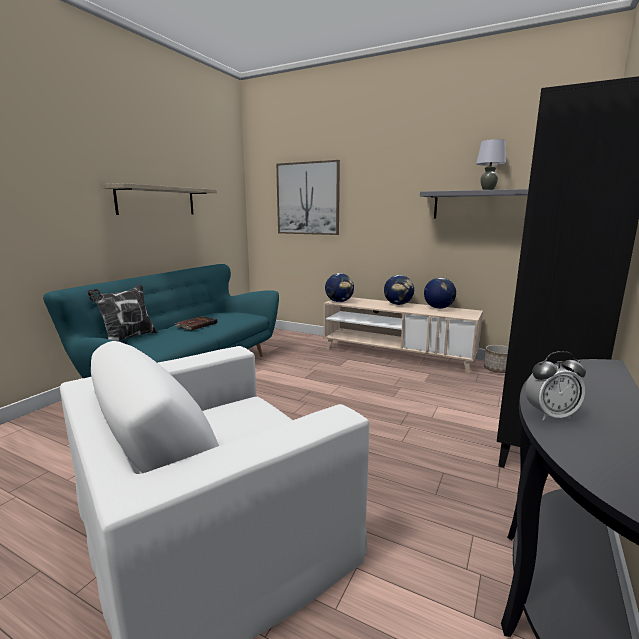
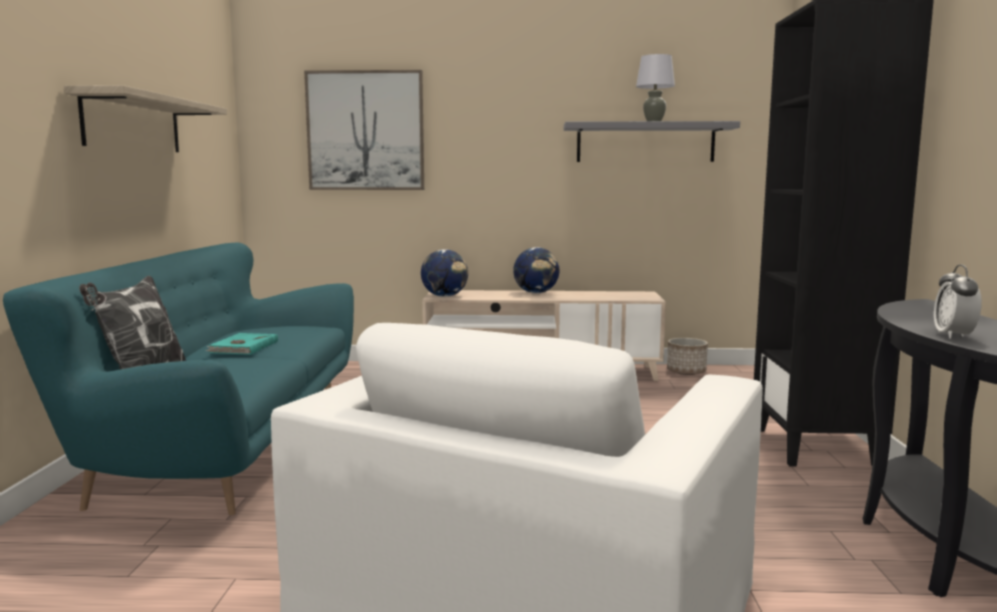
camera: 25 degrees left, 5 degrees down
brown book [175,316,217,331] -> turquoise book [205,333,278,355]
globe [424,277,456,309] -> none
alarm clock [525,351,586,421] -> alarm clock turned 135 degrees clockwise [934,265,982,339]

